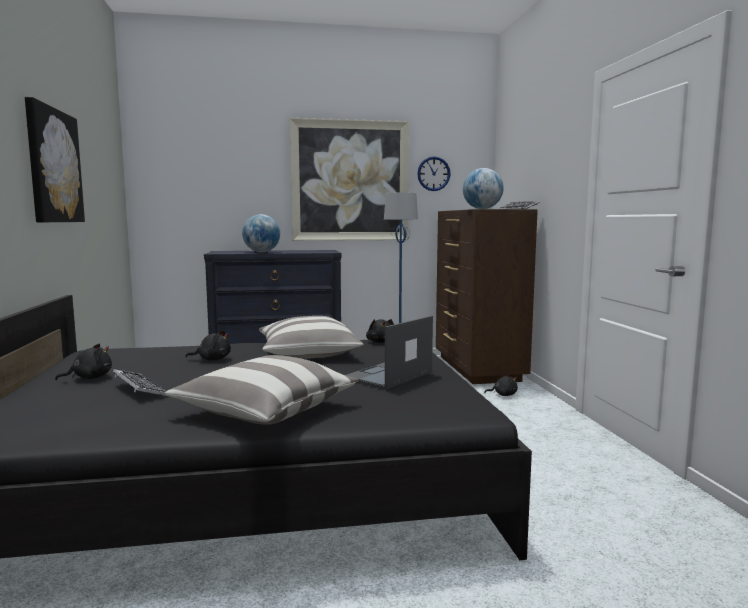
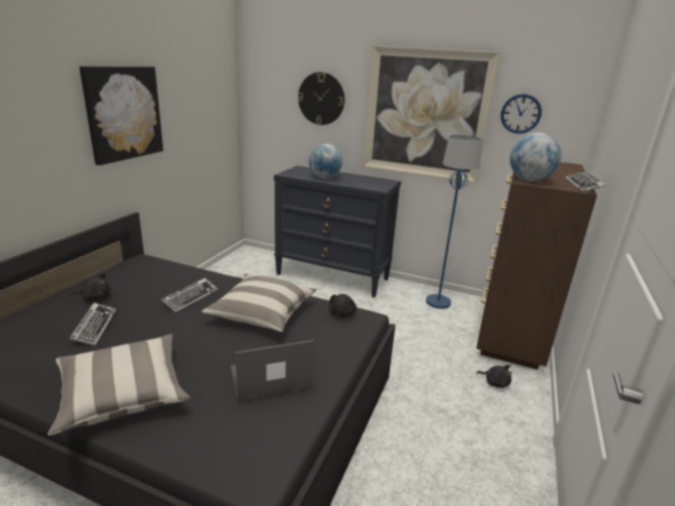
camera: 30 degrees right, 15 degrees up
black plush toy [185,330,231,361] -> keyboard [161,278,218,313]
none -> wall clock [298,72,345,125]

